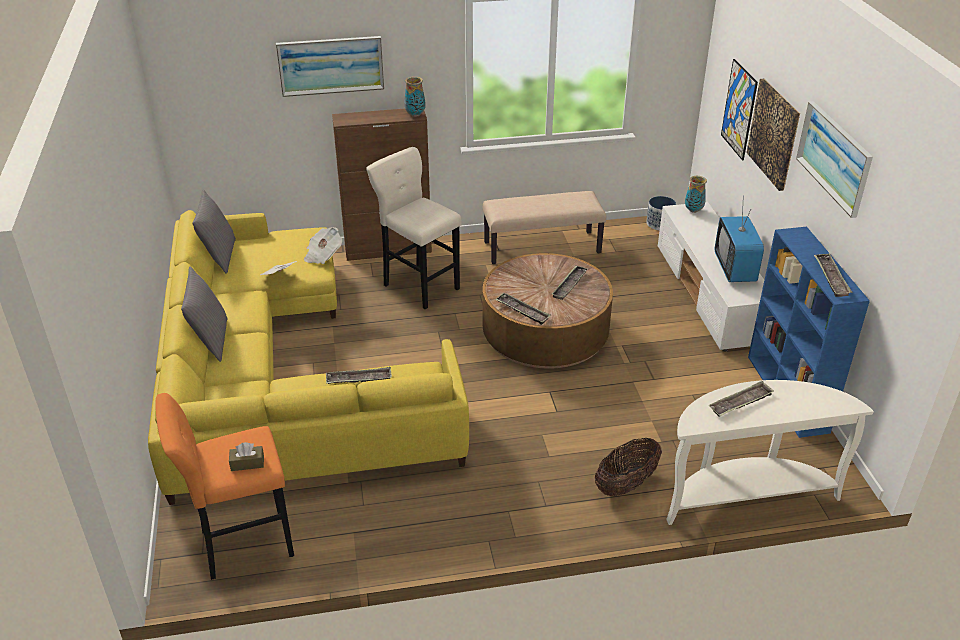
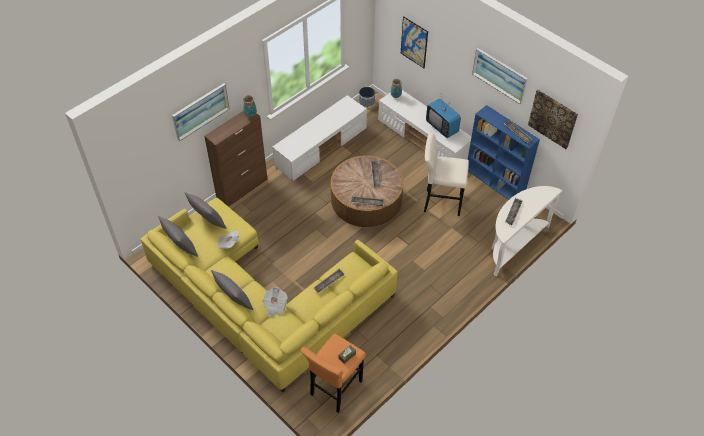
camera: 35 degrees left, 15 degrees up
newspaper [304,227,342,264] -> newspaper moved to [263,287,288,317]
beige stool [366,147,462,309] -> beige stool moved to [424,133,469,216]
beige bench [483,191,606,264] -> white tv stand [272,95,367,181]
basket [595,438,662,496] -> none
picture [747,79,800,191] -> picture moved to [528,90,578,149]
none -> grey pillow [185,192,226,229]

